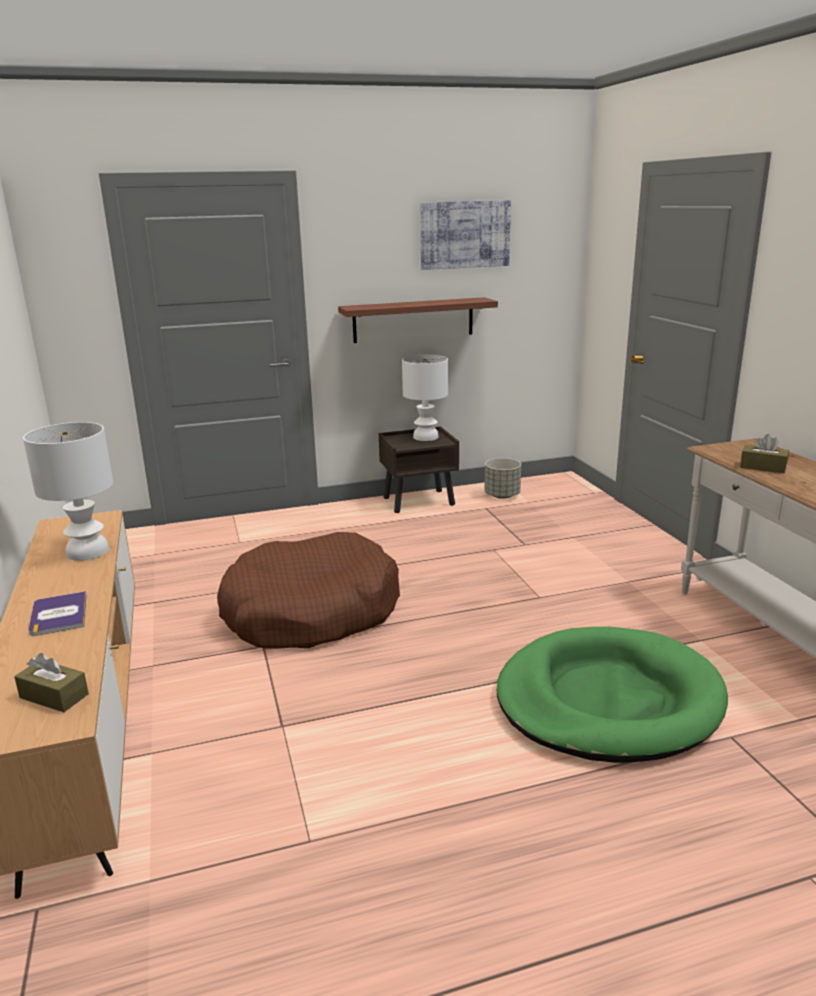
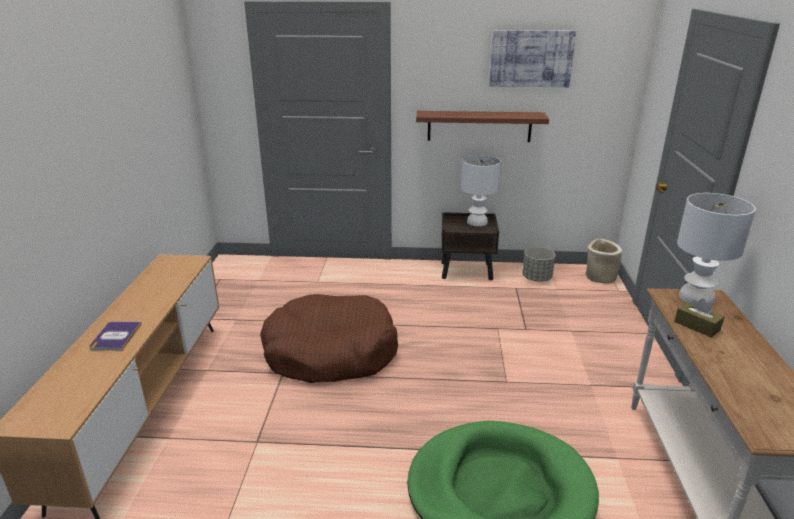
camera: 20 degrees right, 5 degrees up
brown tissue box [14,653,89,712] -> none
white table lamp [23,422,113,561] -> white table lamp moved to [677,193,756,305]
none -> beige planter [586,239,622,284]

